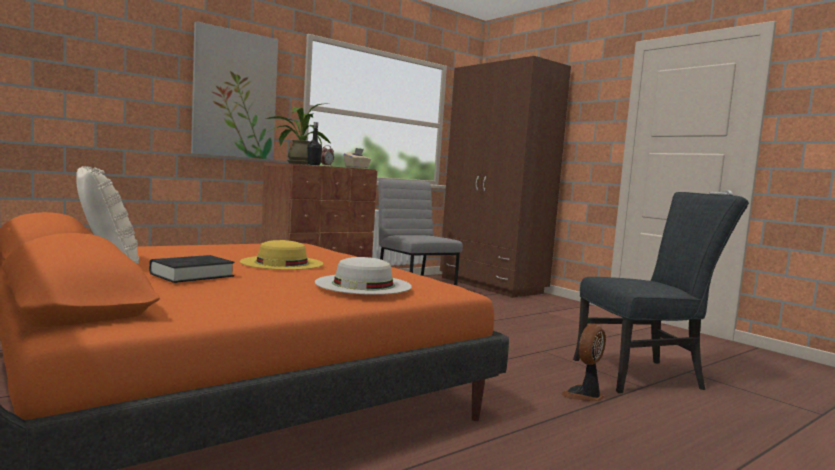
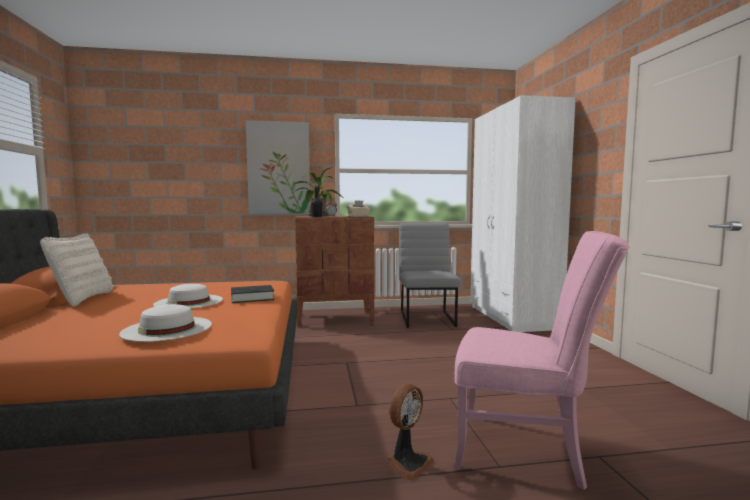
camera: 30 degrees right, 0 degrees up
black book [149,255,235,283] -> black book moved to [231,285,275,303]
yellow hat [240,240,323,270] -> white hat [153,284,223,309]
brown wardrobe [440,56,571,298] -> white wardrobe [470,95,576,332]
fan [561,323,606,402] -> fan turned 150 degrees clockwise [388,384,435,481]
grey chair [573,192,749,393] -> pink chair [454,231,629,490]

